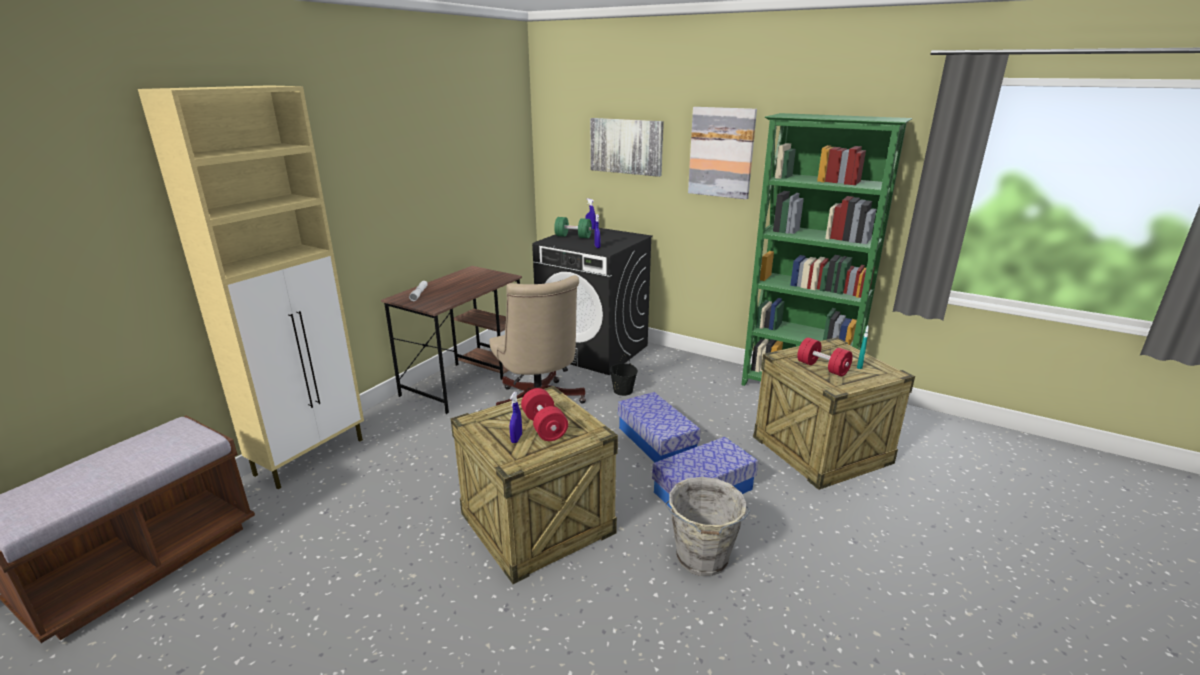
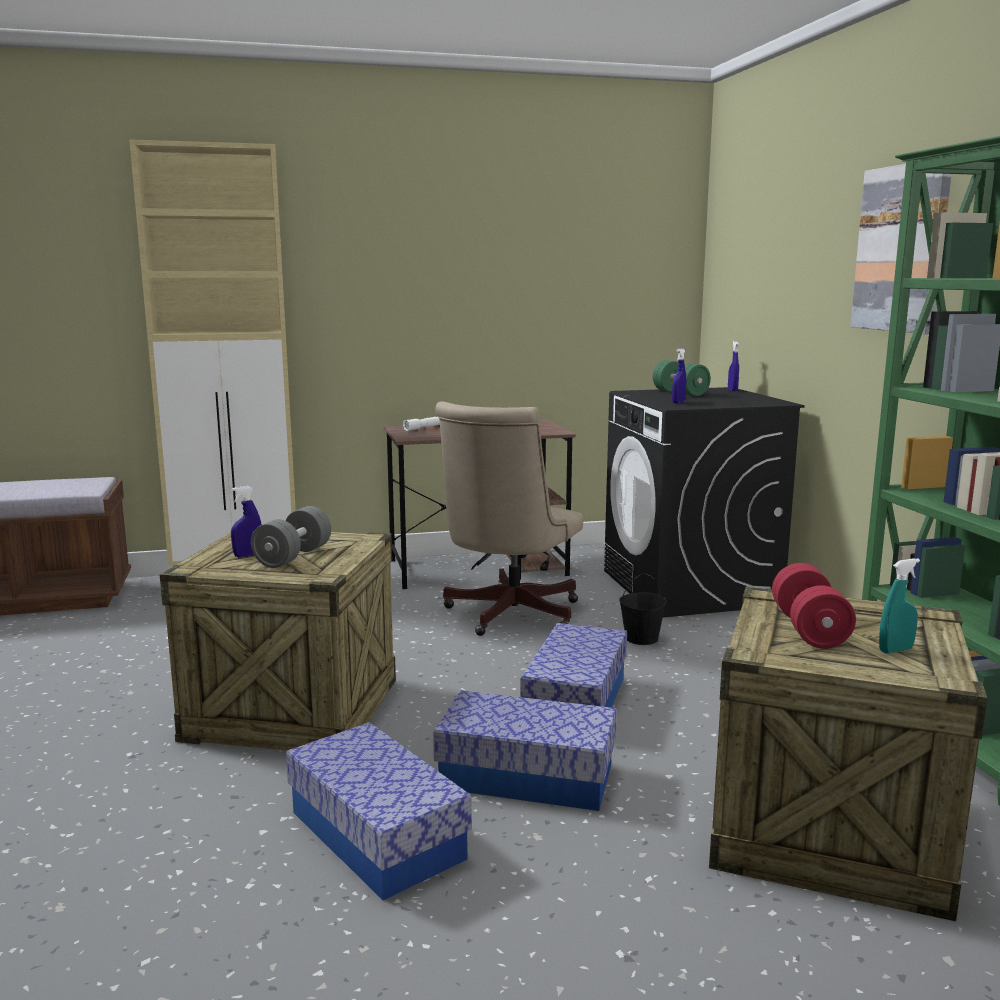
camera: 45 degrees right, 10 degrees down
red dumbbell [521,388,568,441] -> grey dumbbell [251,506,331,568]
picture [590,118,664,177] -> none
grey bucket [665,477,750,576] -> storage box [286,722,472,900]

